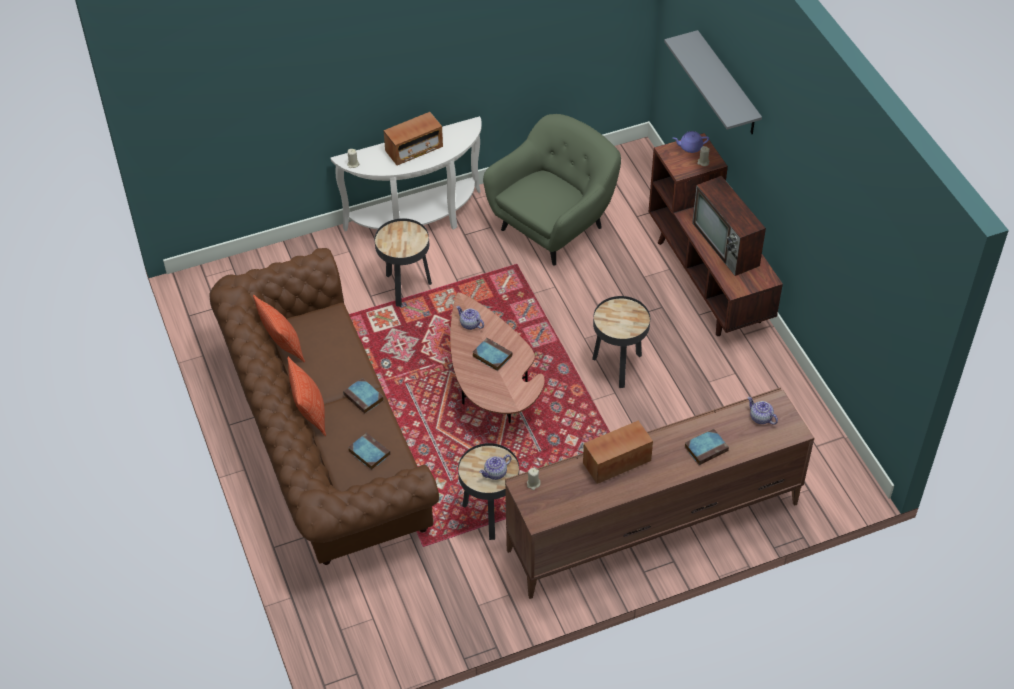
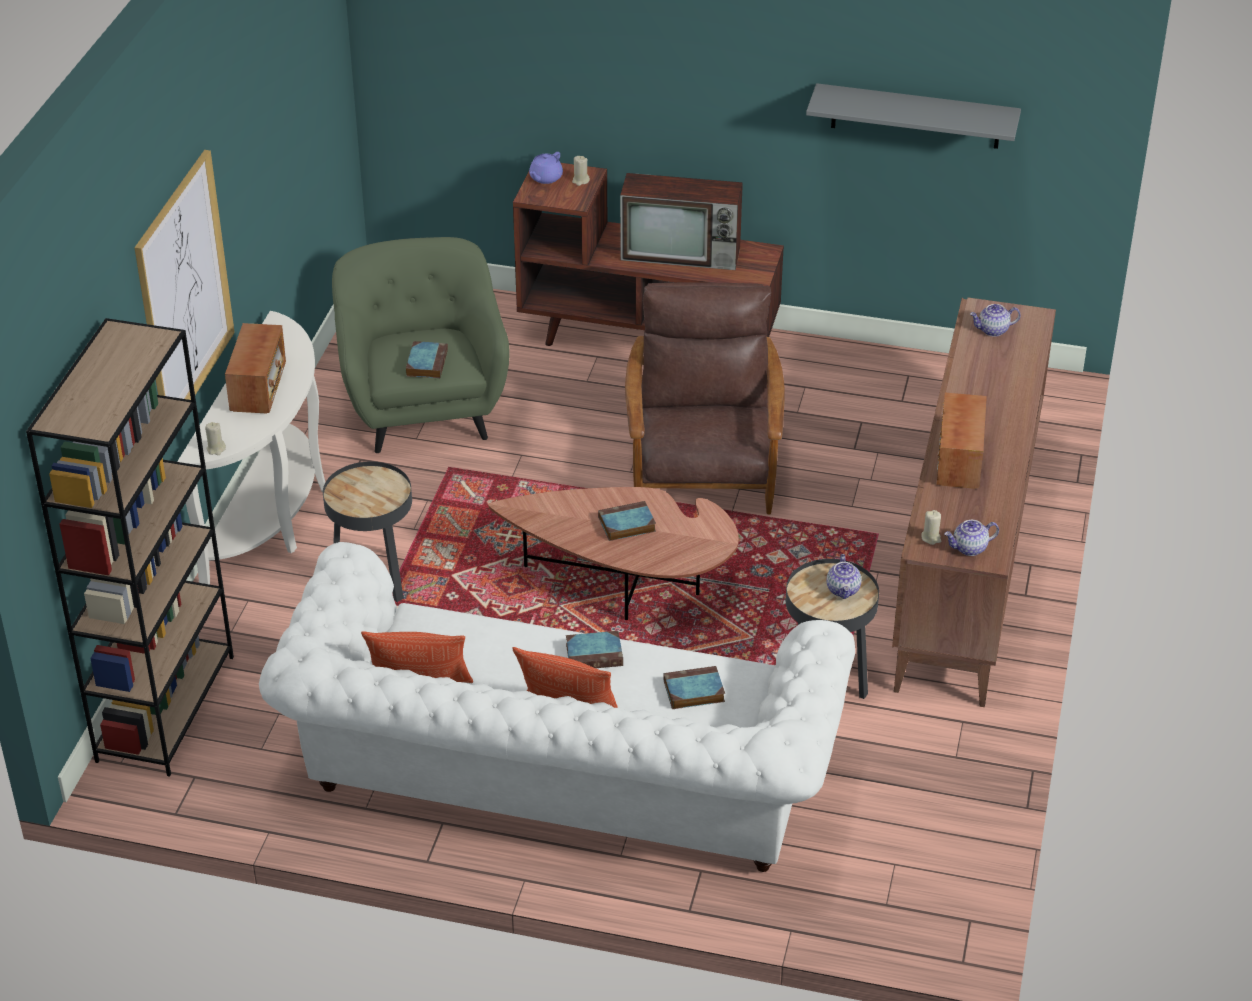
camera: 55 degrees left, 10 degrees down
brown sofa [209,248,439,565] -> white sofa [259,542,855,872]
teapot [456,306,484,330] -> teapot moved to [944,520,999,556]
black side table [592,296,650,388] -> brown armchair [625,282,785,514]
grey shelf [664,30,762,134] -> grey shelf moved to [806,83,1021,149]
book [684,429,729,465] -> book moved to [406,341,448,378]
none -> beige bookcase [26,318,234,776]
none -> picture [134,150,235,400]

